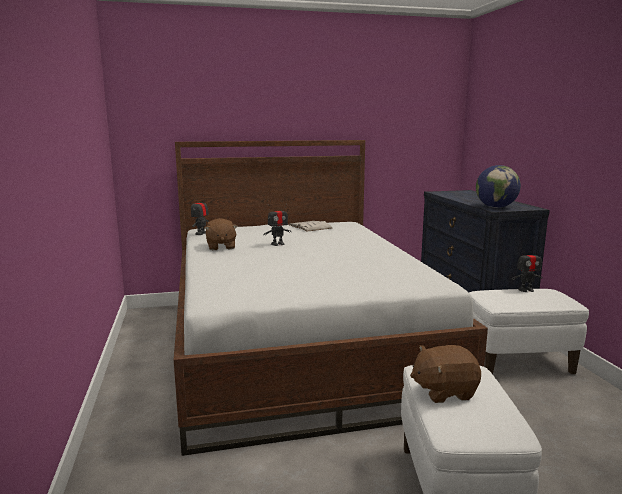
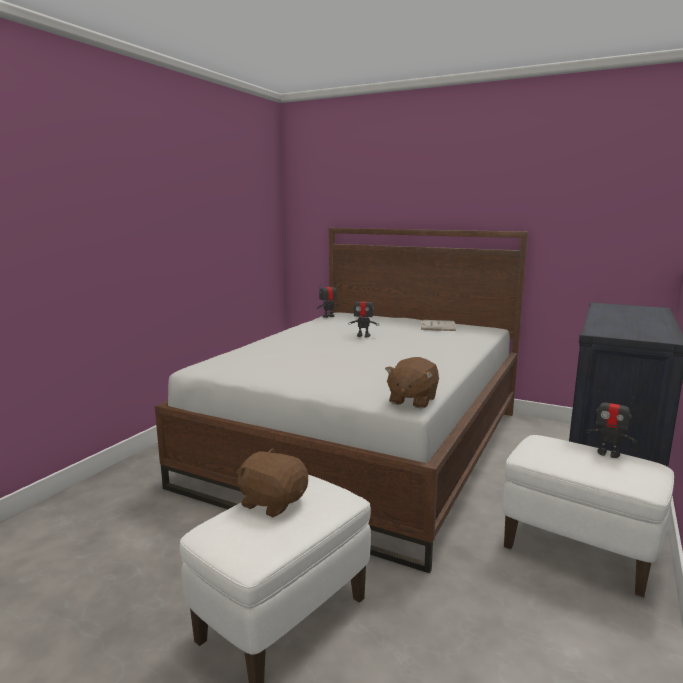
camera: 40 degrees right, 0 degrees up
brown plush toy [205,218,238,250] -> brown plush toy moved to [385,357,439,409]
globe [476,165,521,208] -> none

